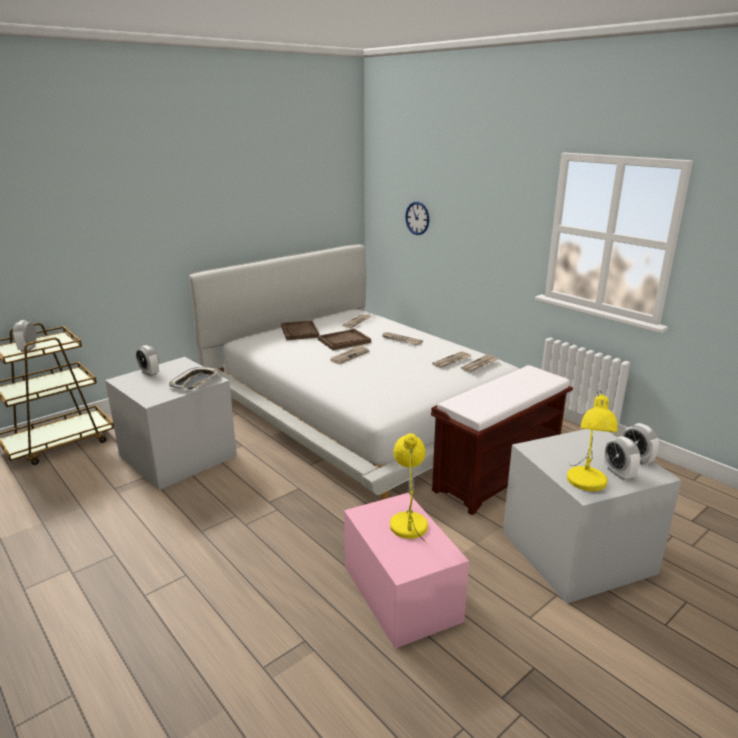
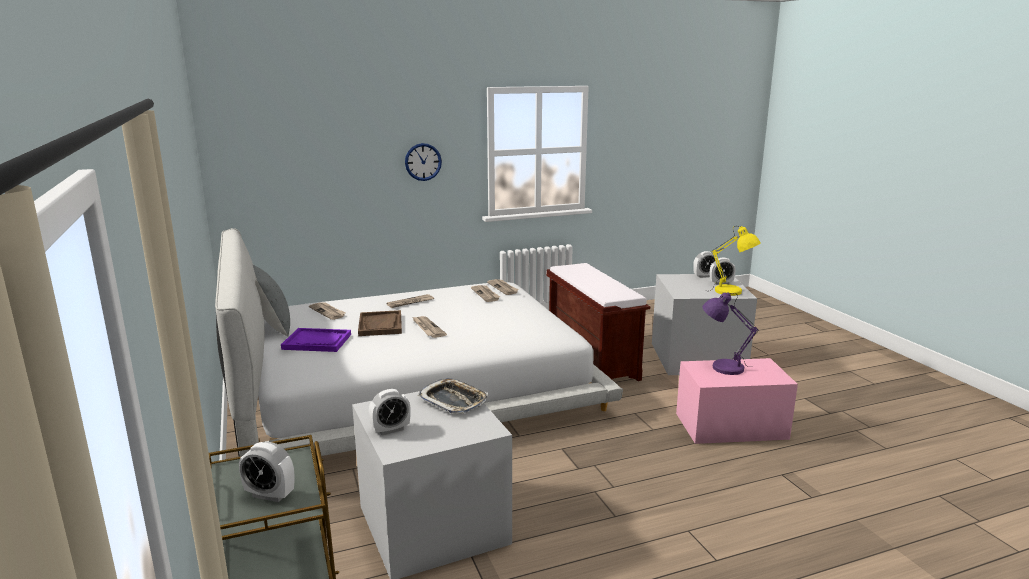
camera: 70 degrees left, 5 degrees down
brown tray [281,320,319,340] -> purple tray [281,328,351,352]
yellow table lamp [390,433,428,544] -> purple table lamp [702,292,758,375]
wall clock [405,202,429,235] -> wall clock moved to [405,143,442,181]
none -> grey pillow [253,265,290,336]

